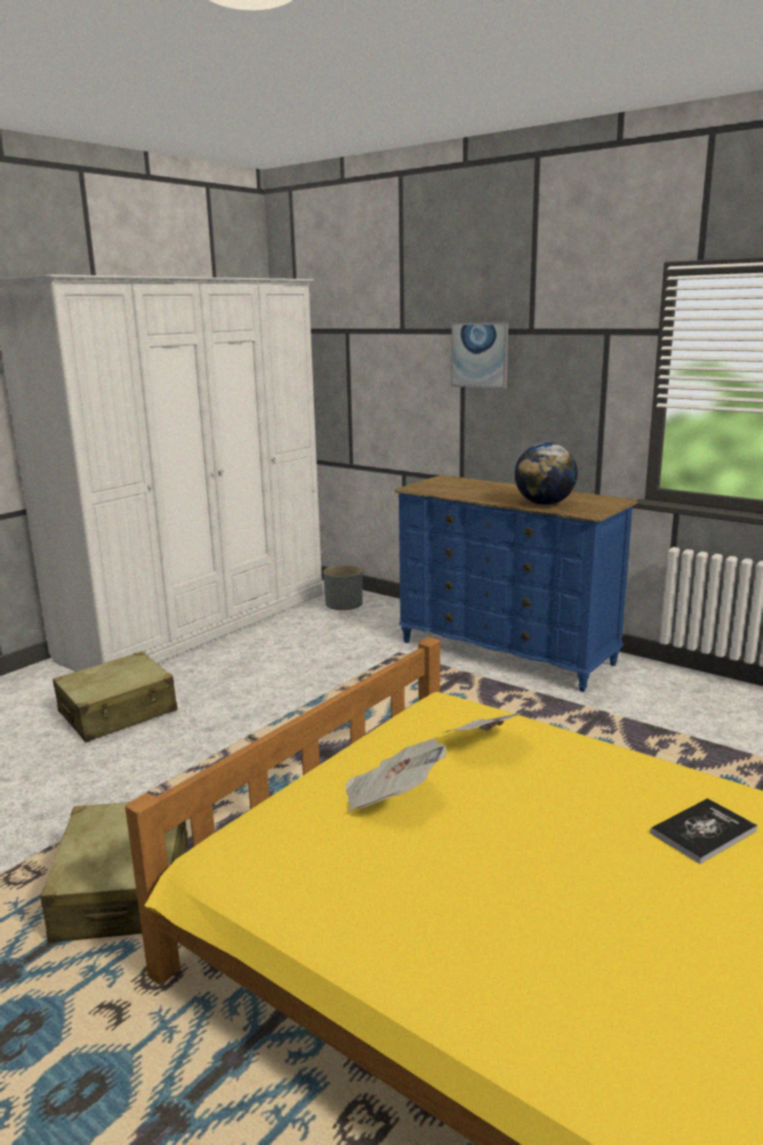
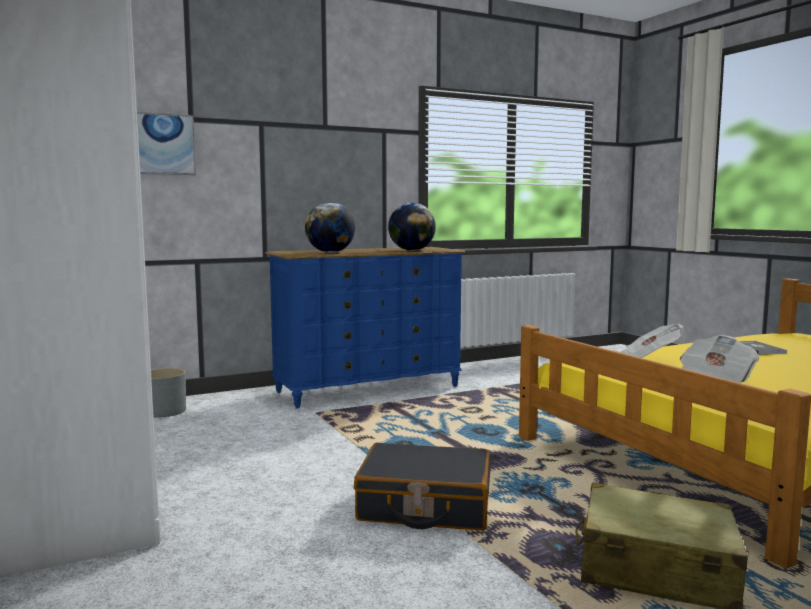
camera: 65 degrees left, 10 degrees down
beige suitcase [53,651,178,742] -> none
picture [451,323,508,389] -> picture moved to [137,112,196,175]
none -> globe [305,202,355,253]
none -> black suitcase [354,442,490,530]

